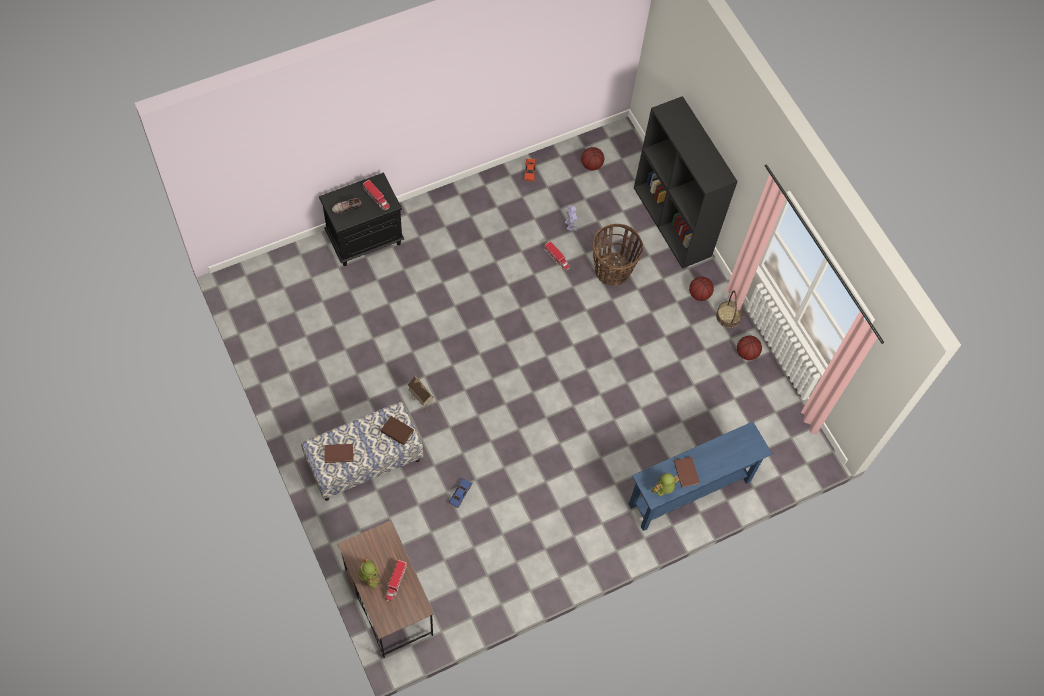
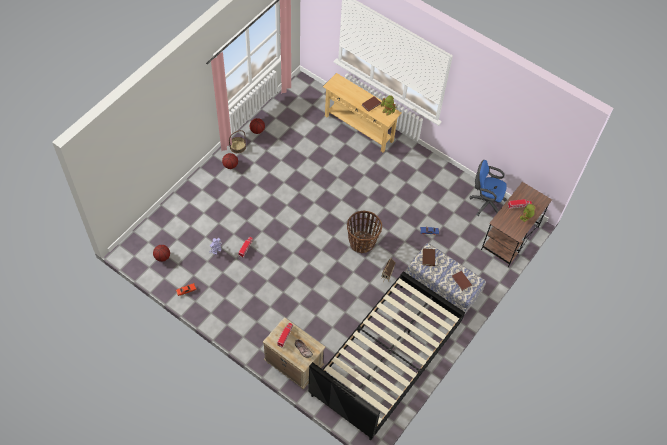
camera: 115 degrees left, 5 degrees down
black nightstand [319,173,404,266] -> beige nightstand [263,317,325,389]
basket [592,224,643,286] -> basket moved to [347,211,382,253]
blue console table [629,422,772,531] -> beige console table [323,73,402,153]
black bookcase [634,96,738,269] -> none
none -> black bed [308,271,465,440]
none -> blue office chair [469,160,507,216]

